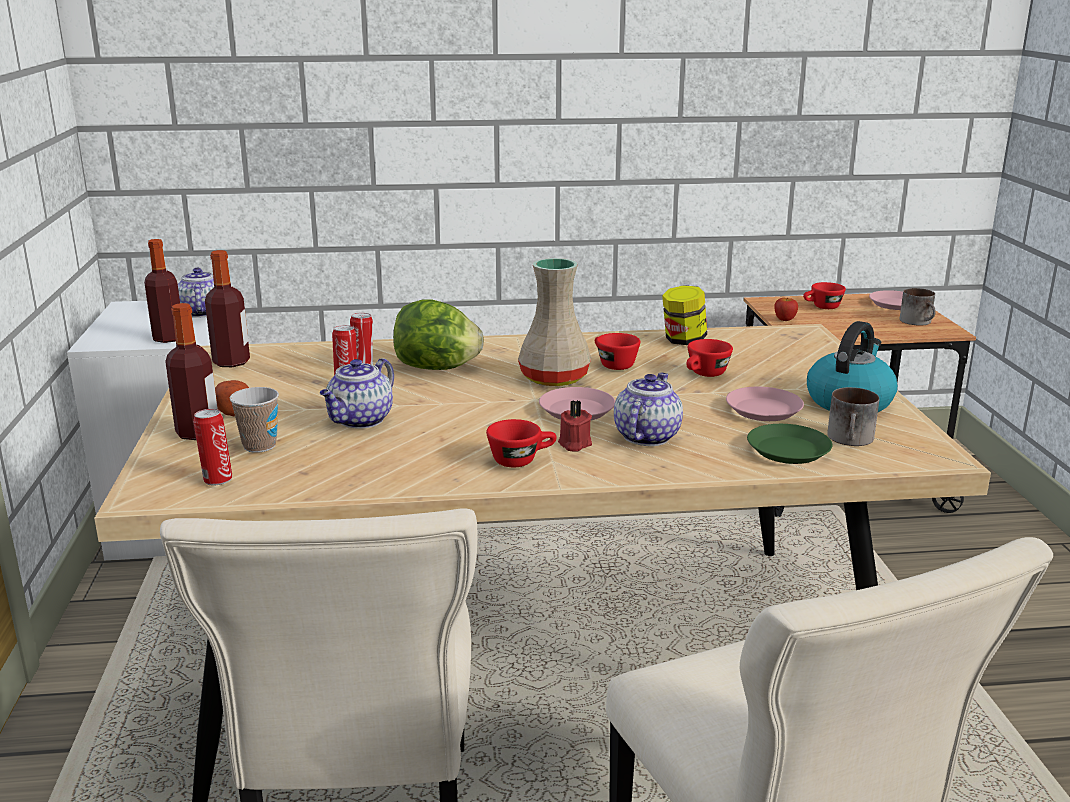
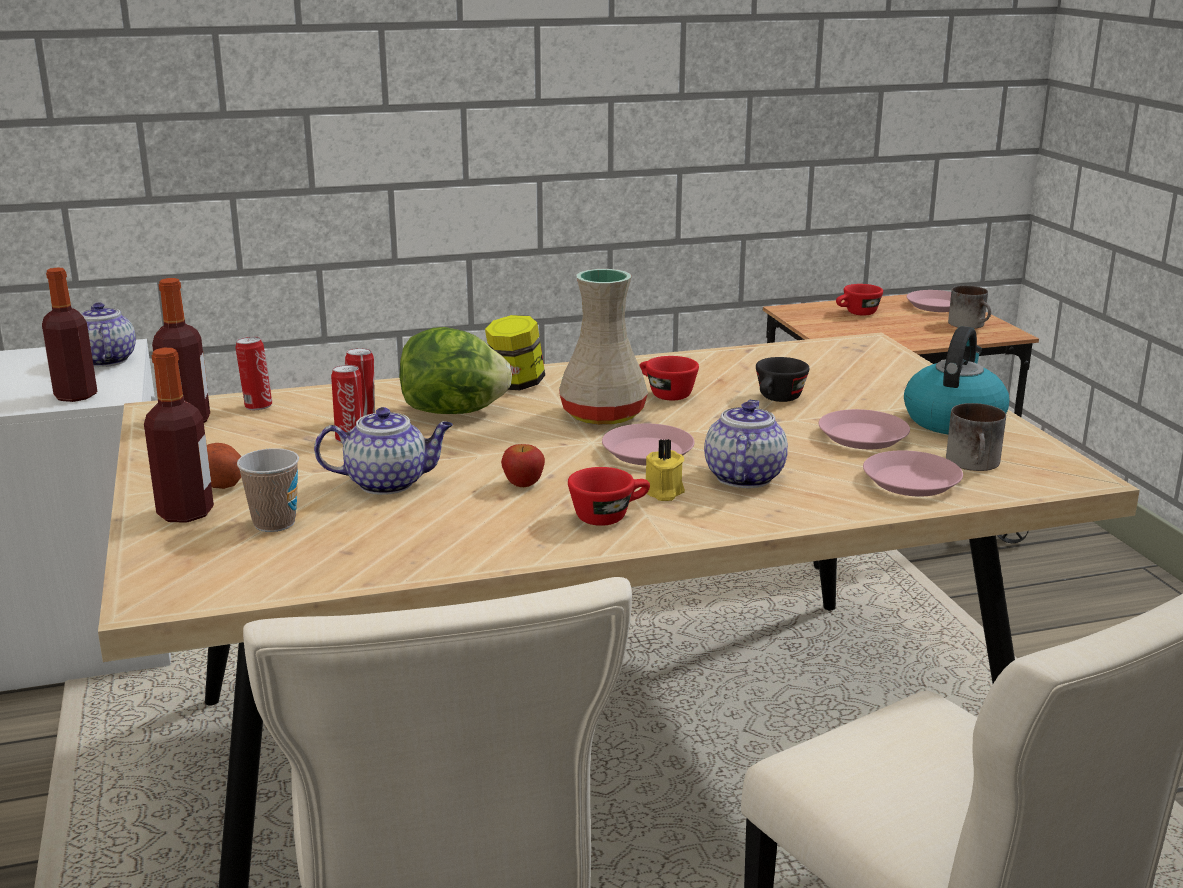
camera: 10 degrees left, 0 degrees up
can [193,409,233,486] -> can moved to [235,337,272,410]
teapot [320,358,394,429] -> teapot turned 120 degrees counterclockwise [314,407,453,495]
red candle [558,400,592,452] -> yellow candle [646,439,685,501]
jar [662,285,707,345] -> jar moved to [485,315,545,390]
red cup [686,339,733,377] -> black cup [756,357,809,402]
green plate [747,424,832,464] -> pink plate [863,451,963,496]
apple [774,298,798,321] -> apple moved to [501,444,545,487]

